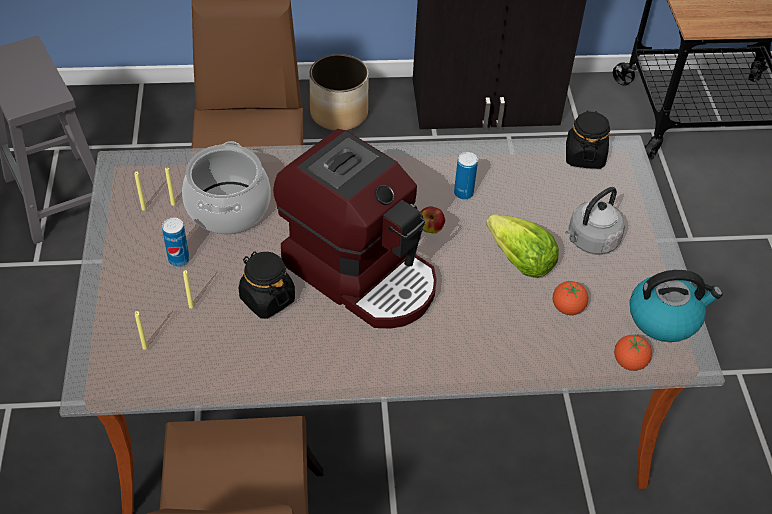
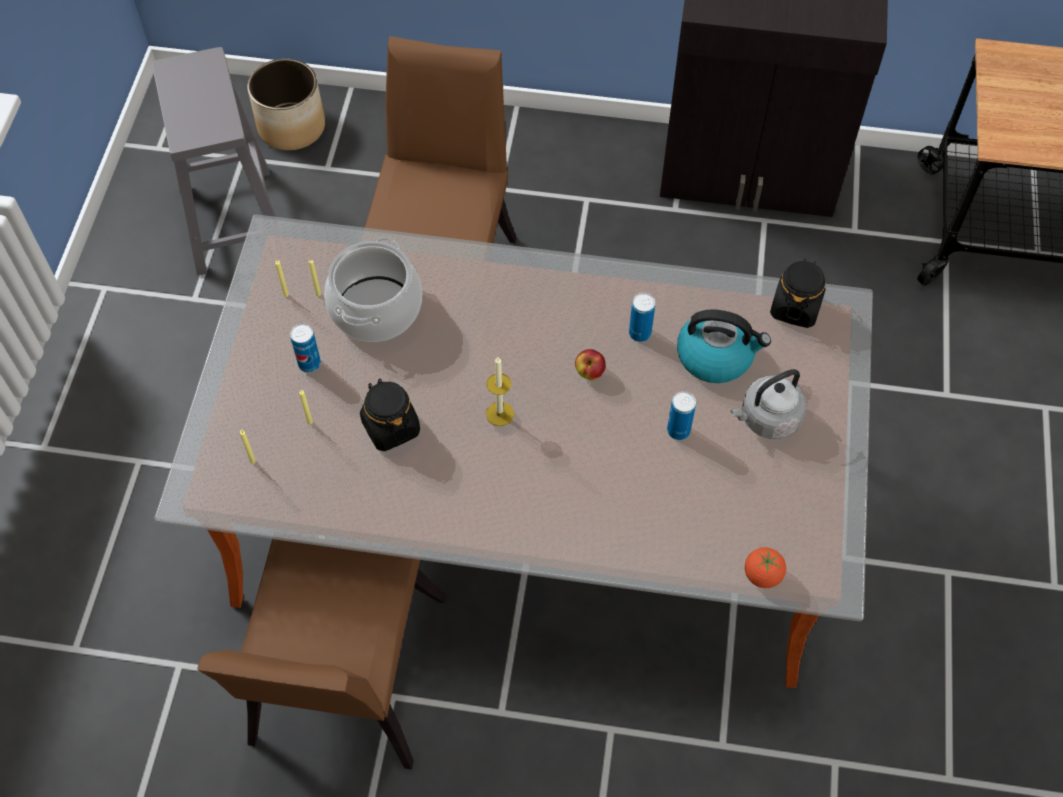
camera: 15 degrees right, 10 degrees up
coffee machine [273,129,437,328] -> candle [486,357,514,426]
planter [309,54,369,130] -> planter moved to [247,59,325,150]
lettuce [486,214,559,278] -> can [667,391,696,440]
tomato [553,281,588,315] -> none
kettle [630,270,722,342] -> kettle moved to [677,309,771,383]

